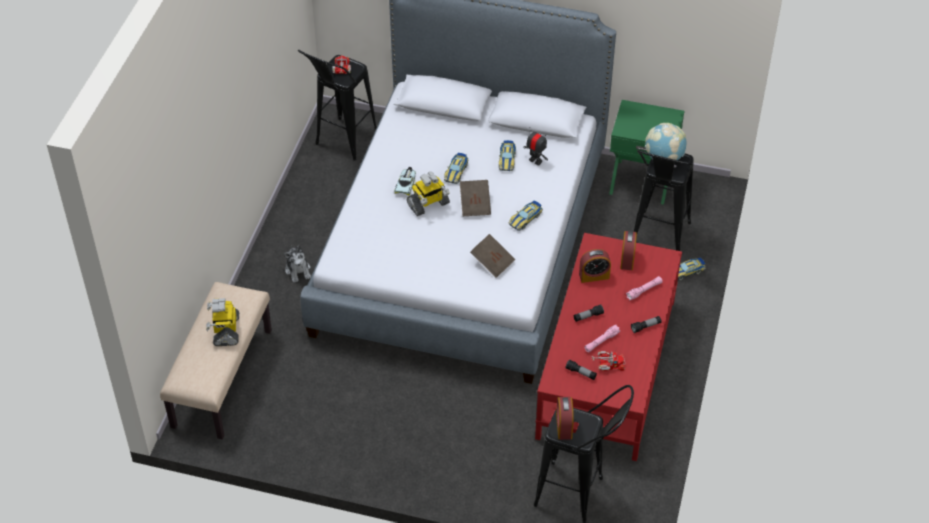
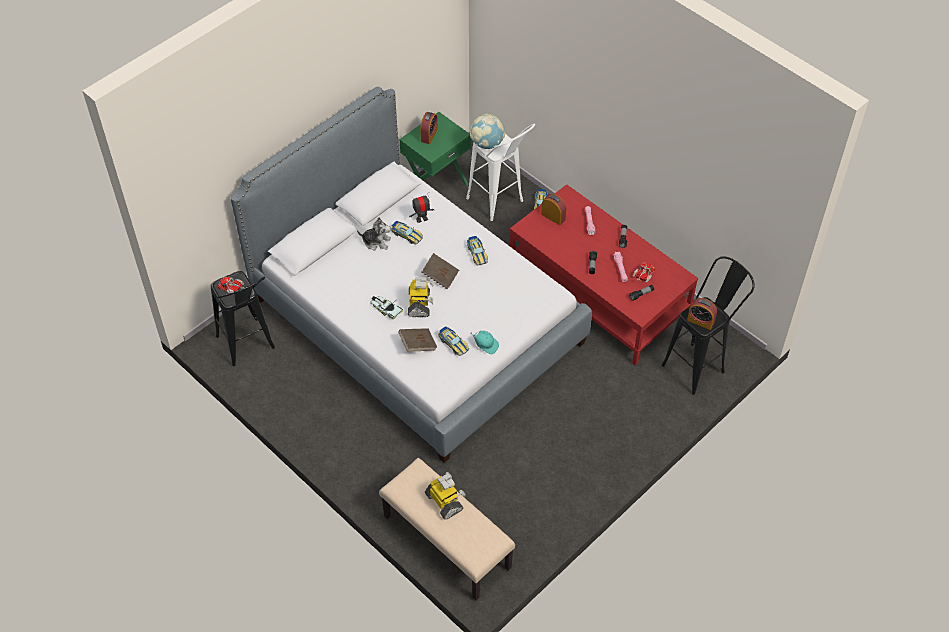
camera: 60 degrees left, 5 degrees up
toy robot [206,298,239,346] -> toy robot turned 150 degrees counterclockwise [425,472,466,520]
plush toy [284,246,311,283] -> plush toy moved to [357,217,391,251]
toy car [444,153,469,184] -> toy car moved to [438,326,469,356]
brown book [470,234,515,278] -> brown book moved to [399,328,437,352]
alarm clock [579,249,611,283] -> alarm clock moved to [420,112,438,144]
black stool [634,150,694,251] -> white stool [466,124,535,221]
none -> turquoise cap [470,331,499,354]

